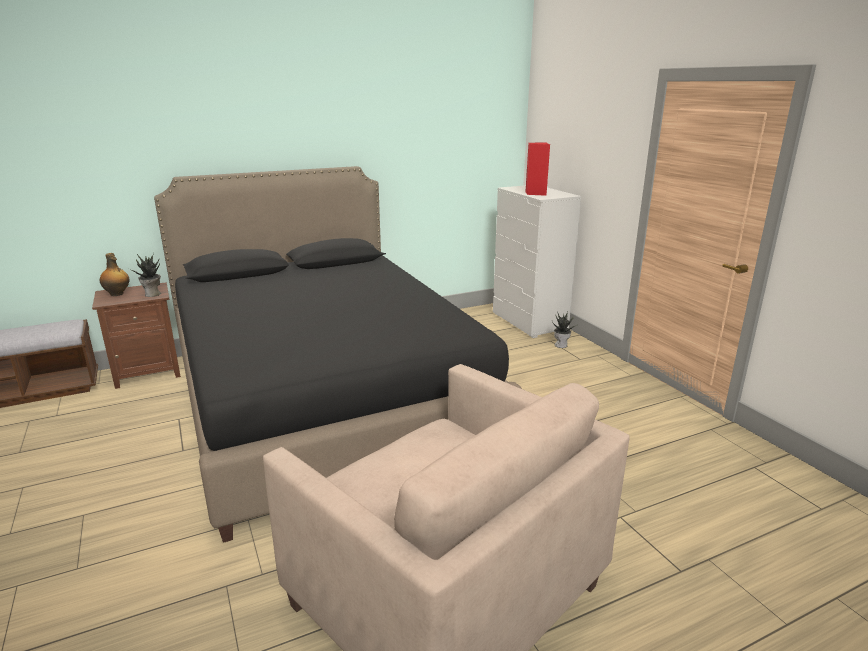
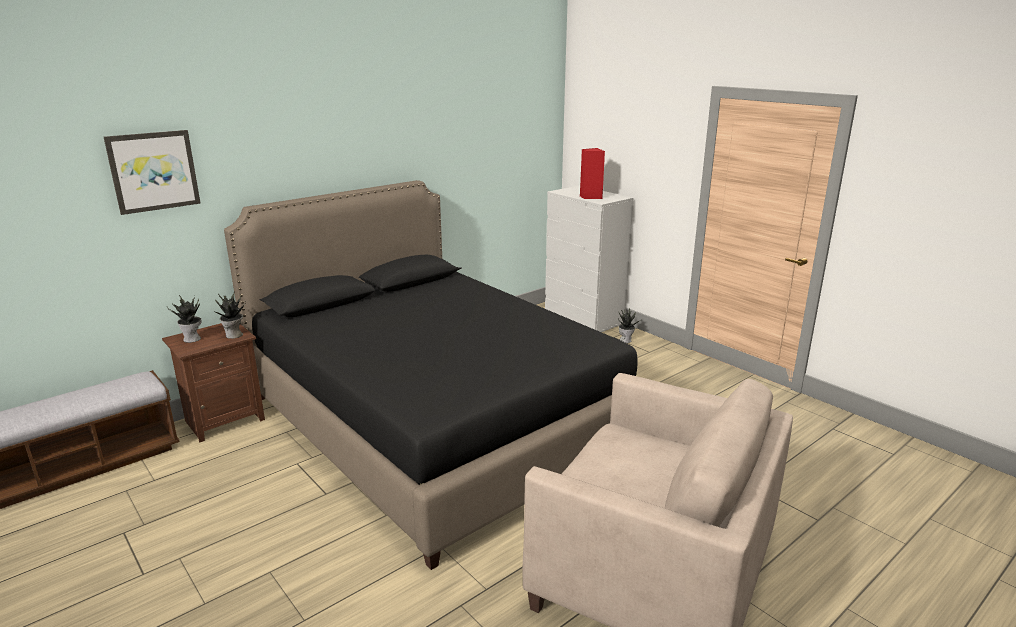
camera: 15 degrees left, 0 degrees up
bottle [100,253,130,296] -> potted plant [167,295,201,343]
none -> picture [104,130,201,215]

